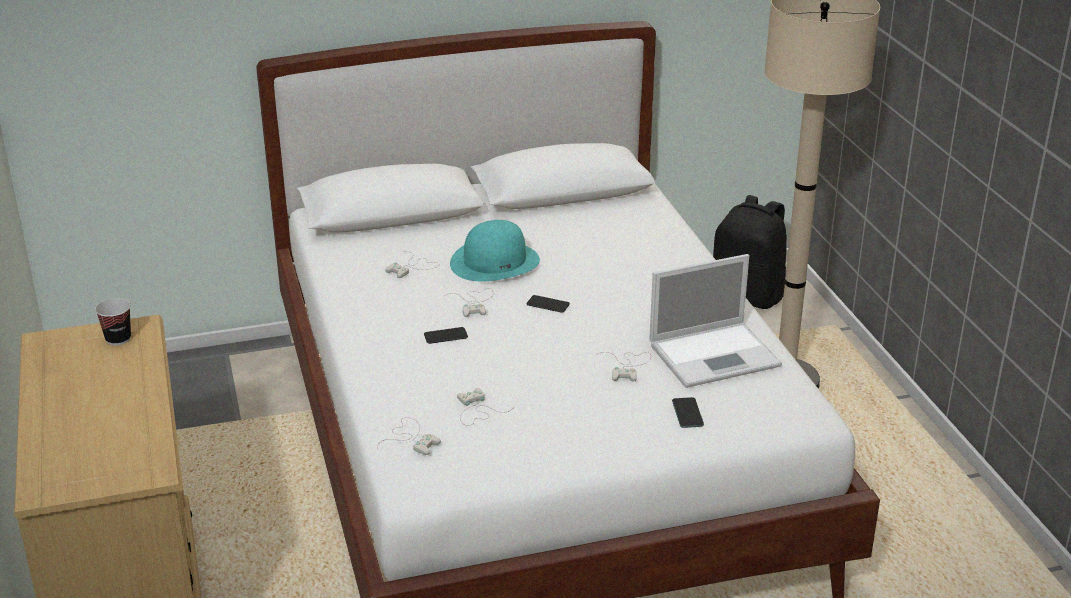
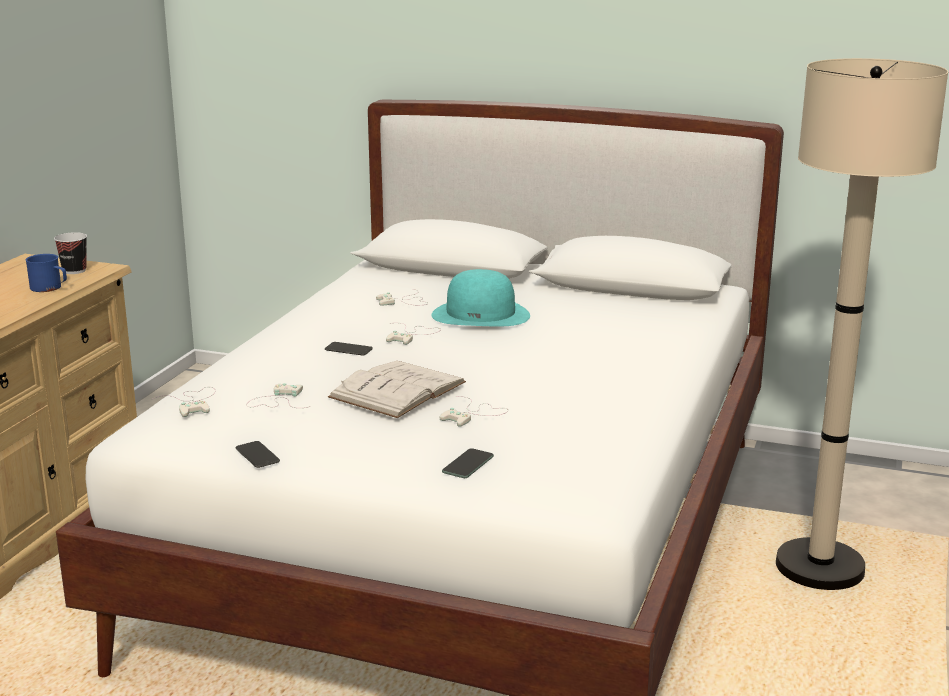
camera: 35 degrees right, 10 degrees down
phone [527,295,570,313] -> phone moved to [236,441,280,468]
laptop [649,254,782,388] -> none
black backpack [713,195,787,309] -> none
none -> blue mug [25,254,67,292]
none -> white book [328,361,466,418]

